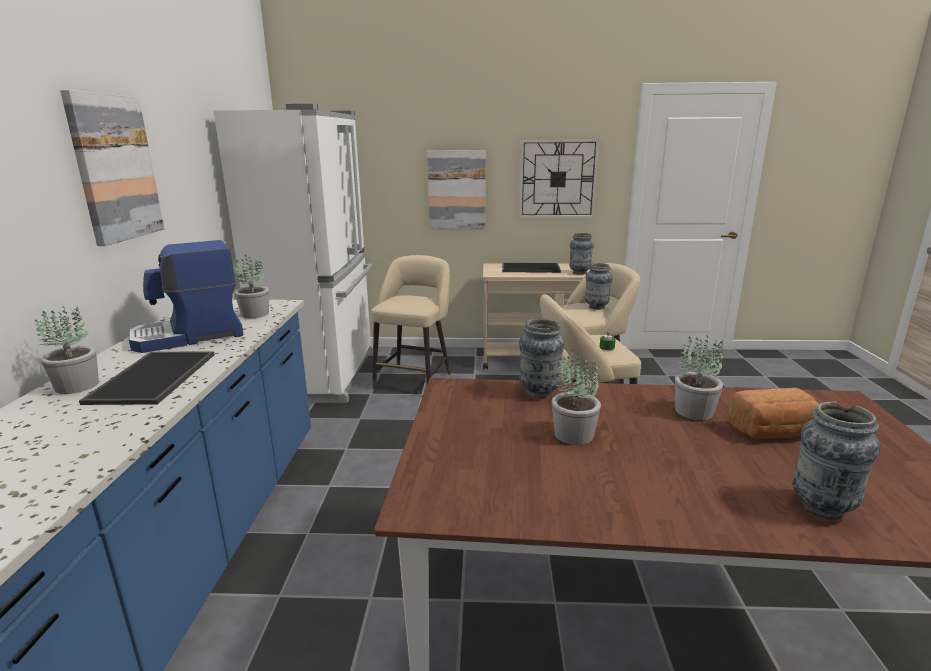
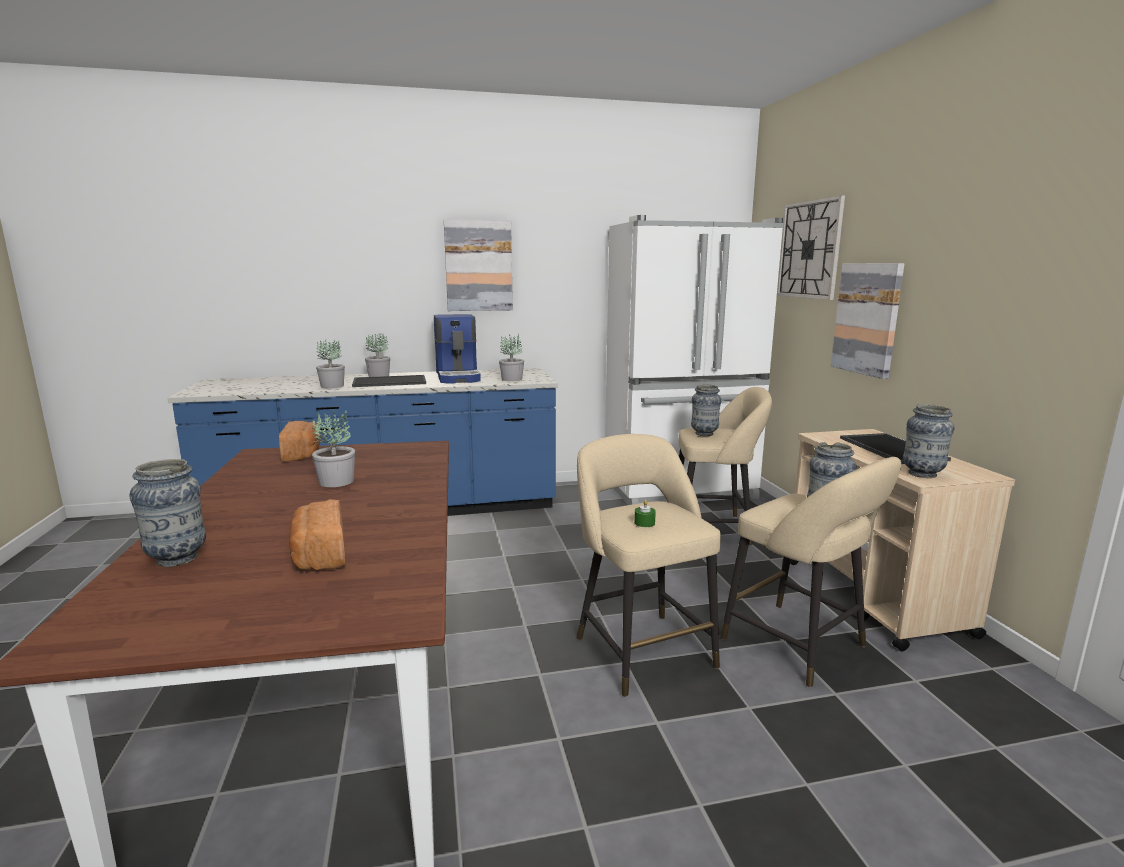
camera: 75 degrees right, 5 degrees down
coffee machine [129,240,244,353] -> coffee machine turned 150 degrees counterclockwise [434,314,481,384]
wall clock [519,139,600,218] -> wall clock moved to [777,195,845,300]
vase [519,319,565,399] -> vase moved to [691,384,722,436]
potted plant [675,335,723,420] -> potted plant moved to [316,339,345,389]
none -> bread [279,421,321,462]

